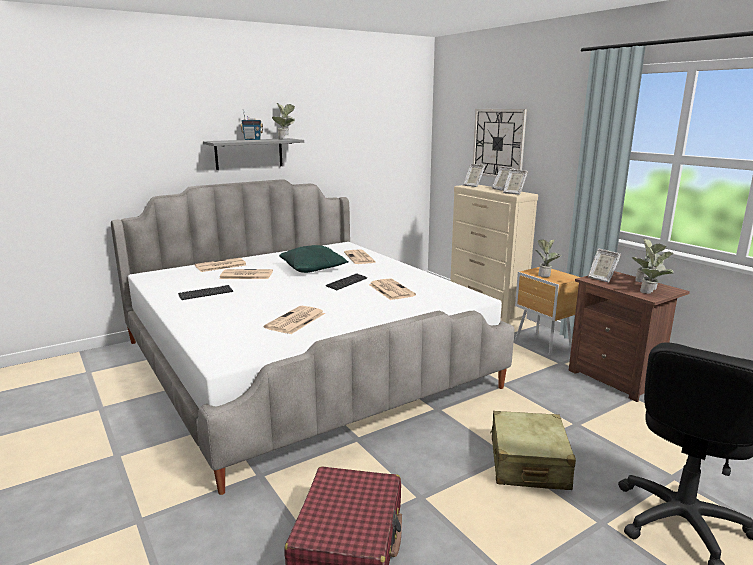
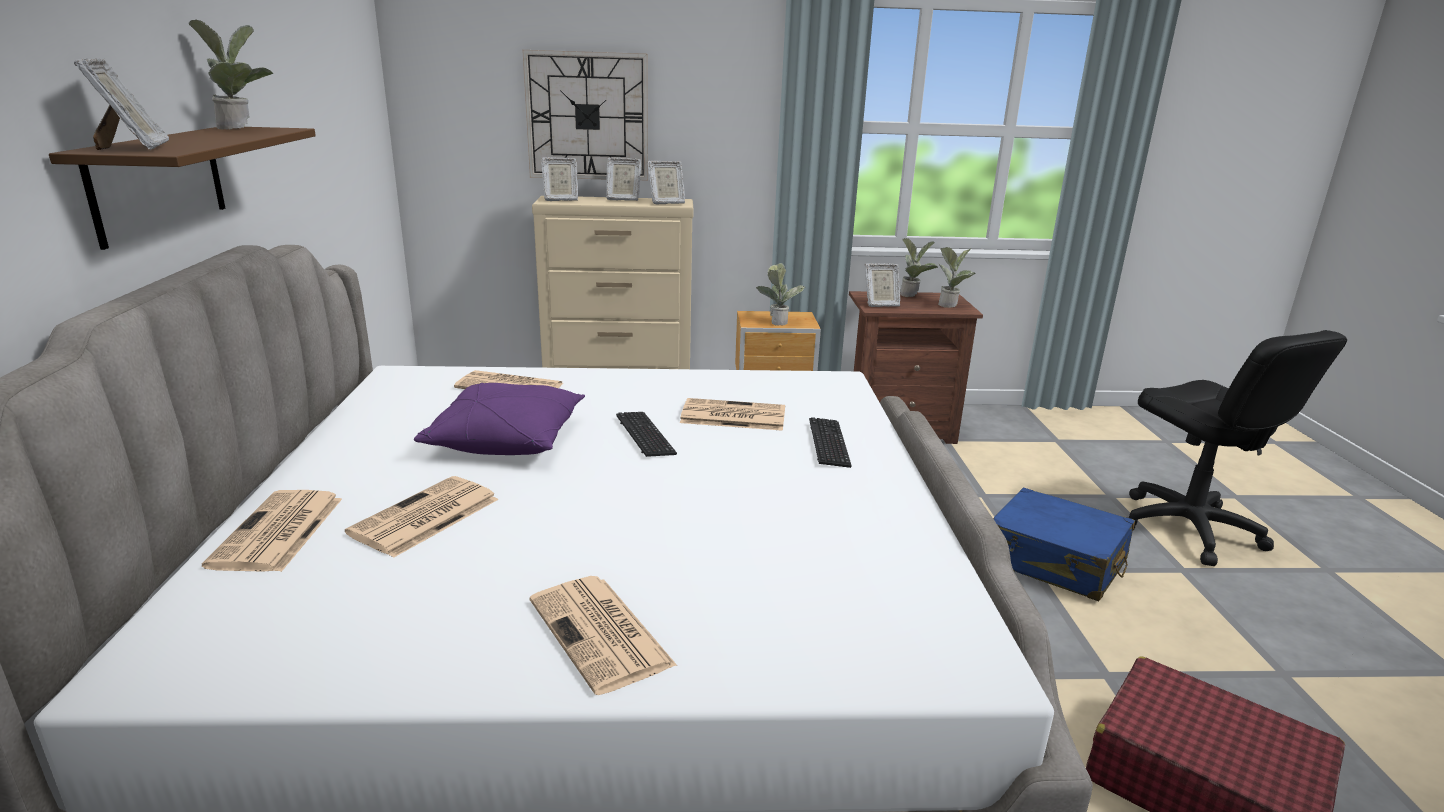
camera: 60 degrees left, 5 degrees up
keyboard [178,285,233,300] -> keyboard moved to [809,417,852,468]
grey shelf [203,138,304,170] -> brown shelf [49,127,316,250]
radio [240,110,263,140] -> none
newspaper [264,306,325,334] -> newspaper moved to [530,576,677,695]
green pillow [279,245,349,273] -> purple pillow [414,383,585,455]
beige suitcase [490,411,576,490] -> blue suitcase [993,487,1135,601]
none -> picture frame [74,58,169,150]

